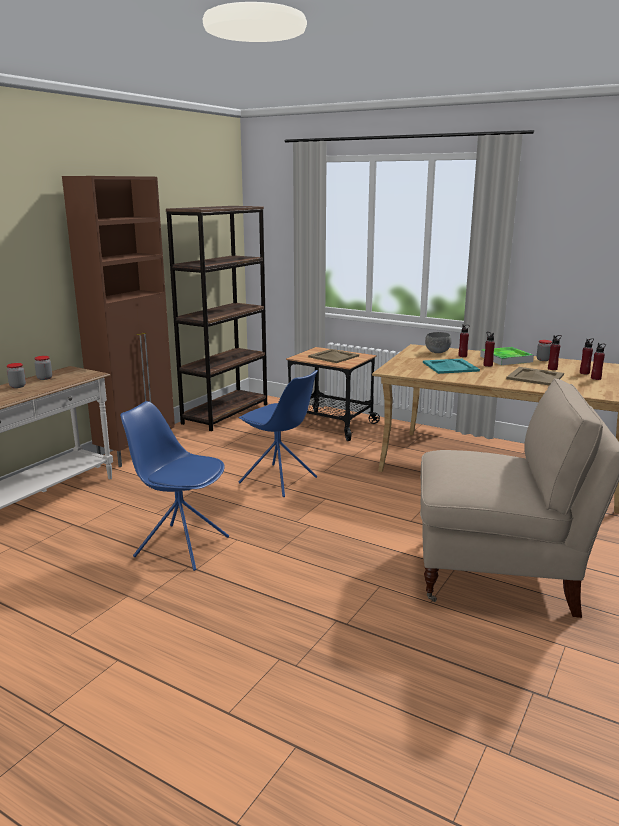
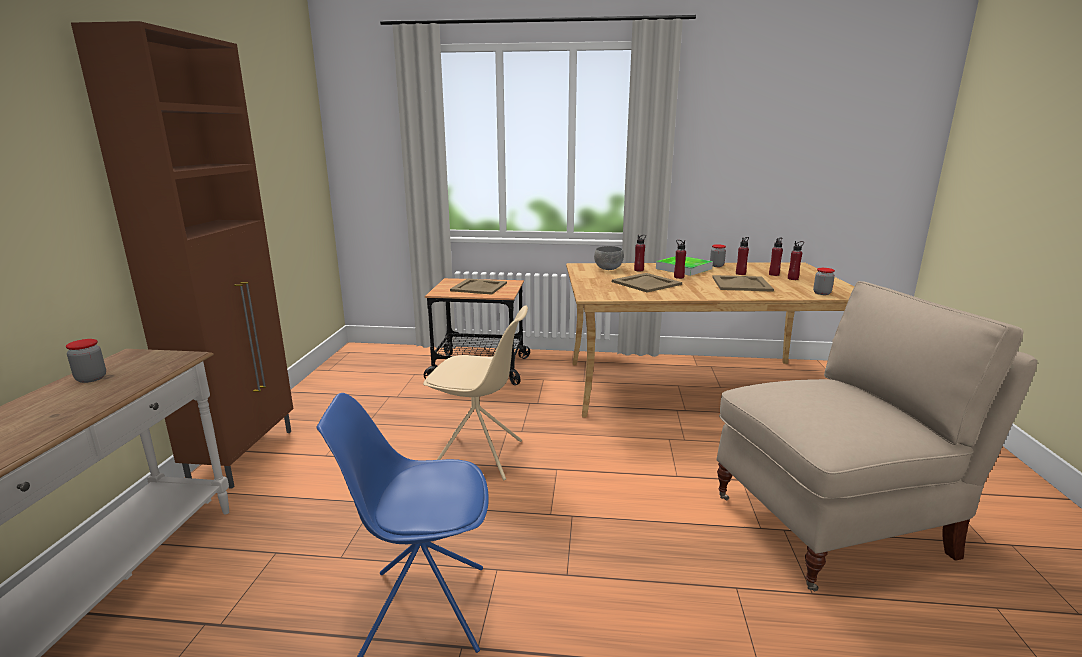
camera: 25 degrees left, 0 degrees up
jar [7,363,26,388] -> jar moved to [813,268,835,295]
brown bookcase [166,206,267,431] -> none
blue chair [238,370,318,497] -> beige chair [423,305,528,481]
turquoise tray [423,359,480,374] -> beige tray [612,273,682,292]

